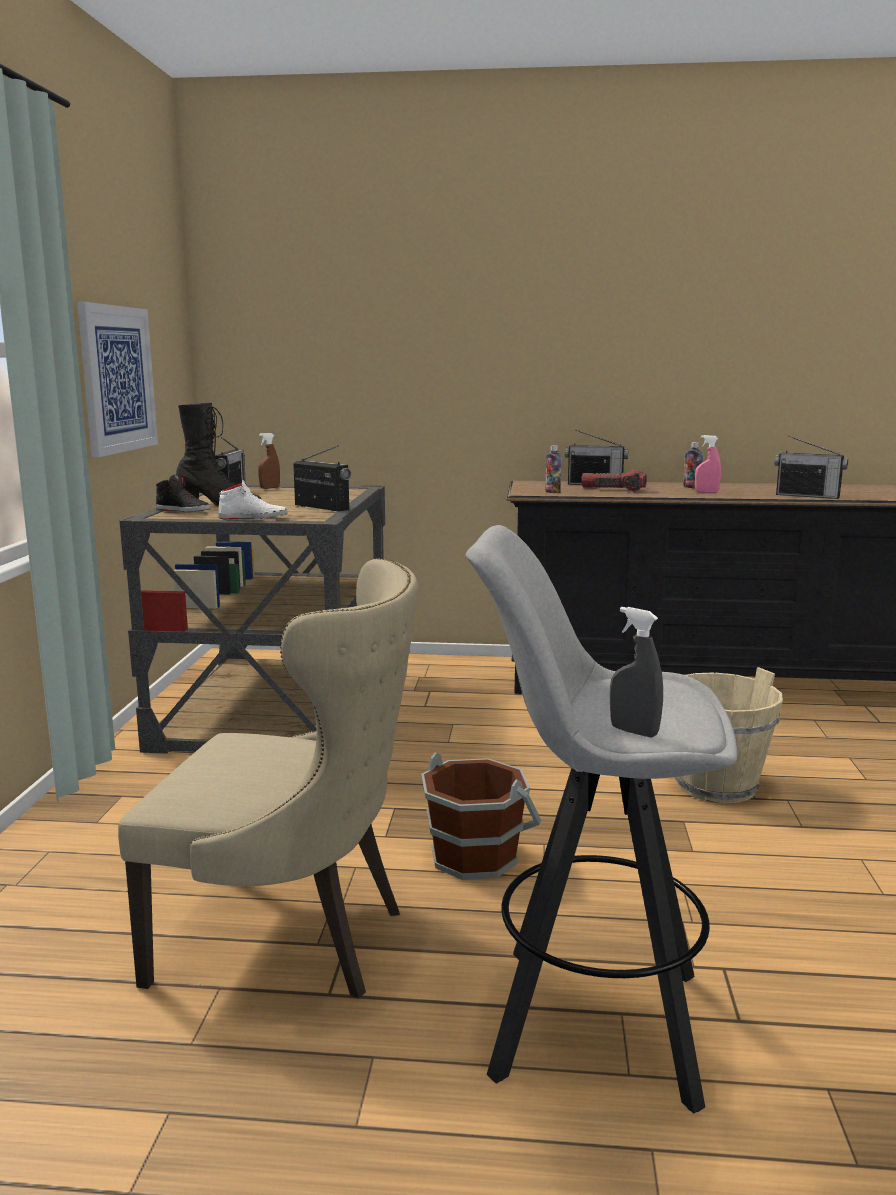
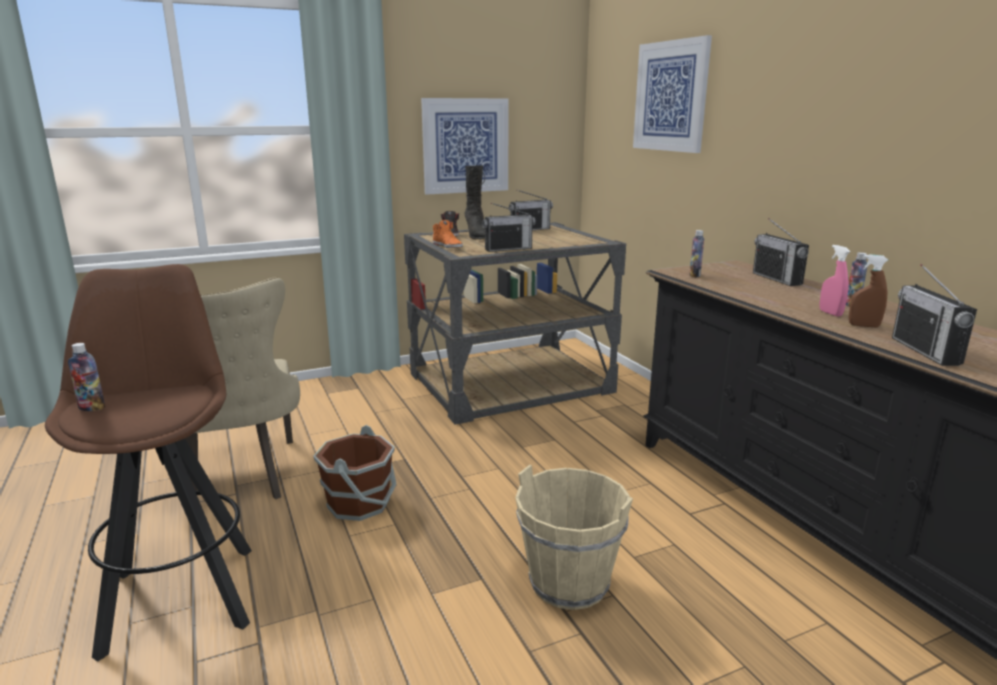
camera: 60 degrees right, 5 degrees up
white shoe [218,480,288,519] -> orange shoe [433,220,463,248]
brown spray bottle [258,433,280,489] -> brown spray bottle moved to [849,254,888,327]
radio [293,445,351,511] -> radio turned 60 degrees clockwise [482,203,536,252]
grey stool [466,525,737,1114] -> brown stool [45,264,252,661]
flashlight [581,470,647,491] -> none
grey spray bottle [610,607,663,737] -> bottle [68,343,105,411]
none -> picture [633,35,712,153]

